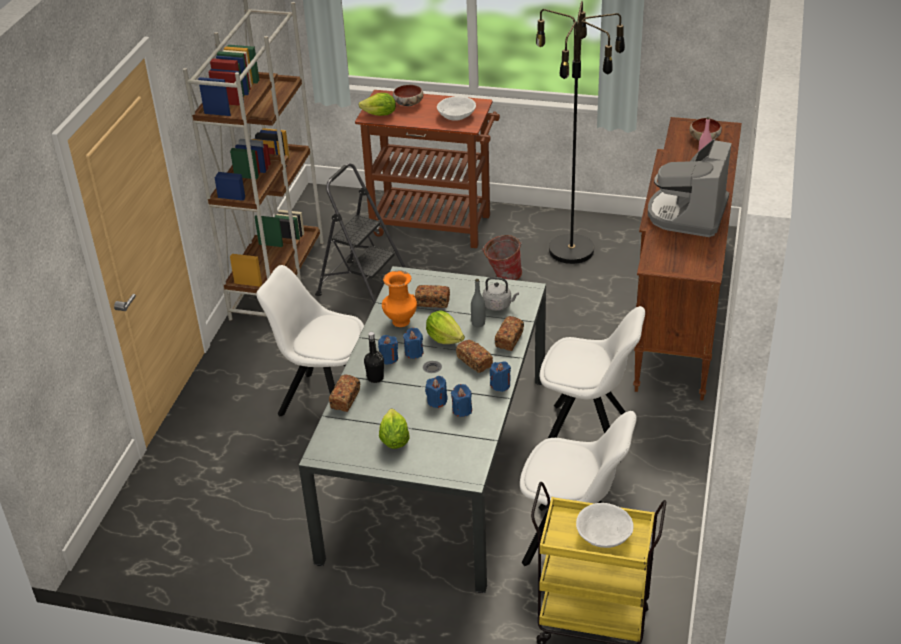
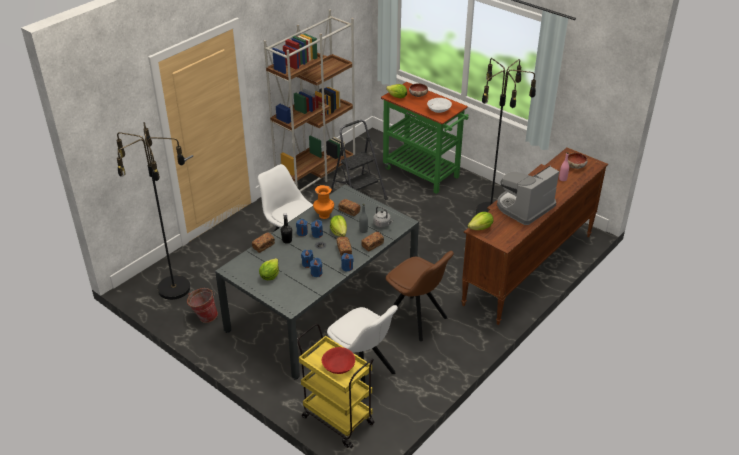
camera: 25 degrees right, 0 degrees up
brown cart [355,90,500,248] -> green cart [381,82,469,194]
bucket [482,235,522,280] -> bucket moved to [187,288,218,323]
white chair [540,306,645,438] -> brown chair [386,251,454,341]
white bowl [576,503,634,548] -> red bowl [322,347,355,374]
none -> floor lamp [116,122,190,300]
none -> lettuce [468,212,493,230]

